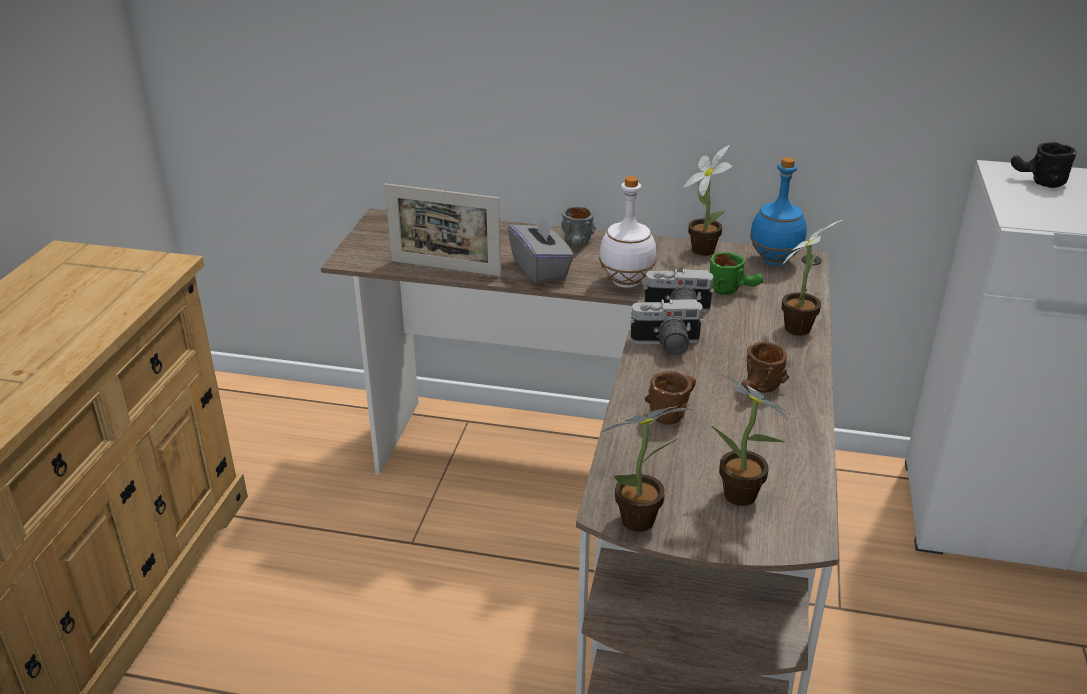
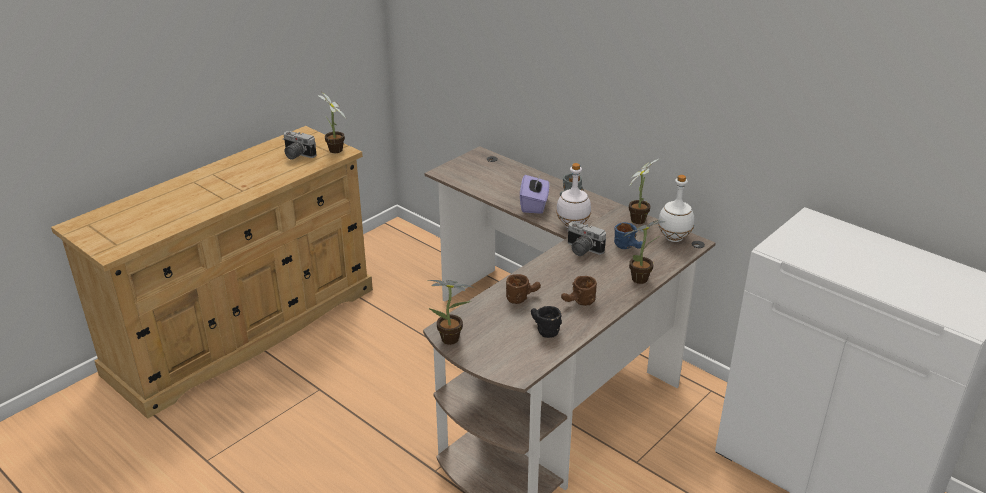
camera: 30 degrees right, 0 degrees up
picture frame [384,184,501,276] -> none
grey tissue box [508,213,574,284] -> purple tissue box [520,175,550,214]
camera [630,299,704,355] -> camera moved to [283,131,316,160]
green mug [710,252,763,295] -> blue mug [614,222,643,249]
potted plant [711,372,792,506] -> potted plant moved to [318,92,346,153]
blue bottle [750,157,807,266] -> white bottle [658,175,694,242]
black mug [1011,142,1076,188] -> black mug moved to [531,306,562,338]

